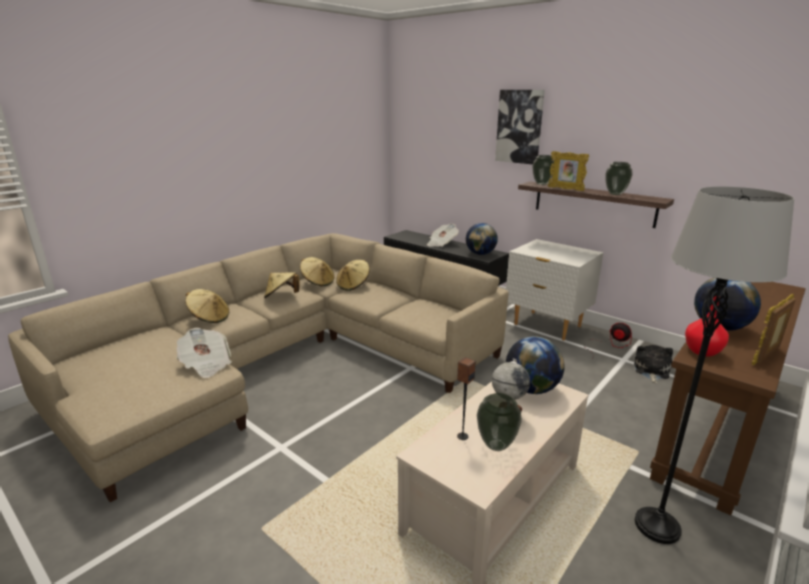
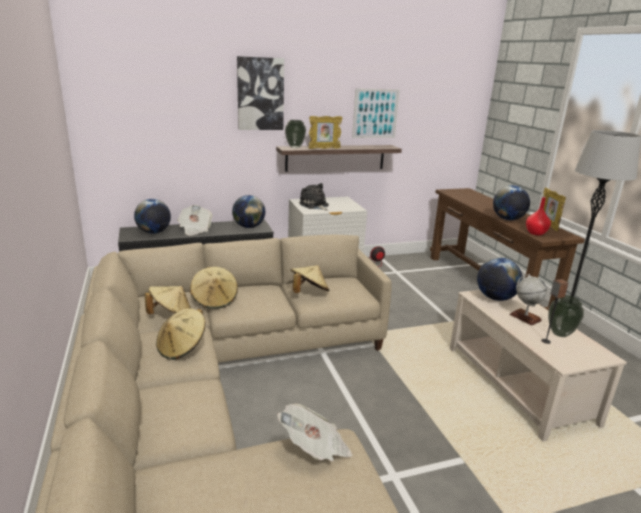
camera: 60 degrees left, 0 degrees up
beige hat [185,289,229,323] -> beige hat moved to [290,265,330,293]
vase [605,162,633,195] -> none
plush toy [634,345,673,384] -> plush toy moved to [299,183,329,211]
none -> globe [134,199,171,234]
none -> picture [352,88,400,138]

